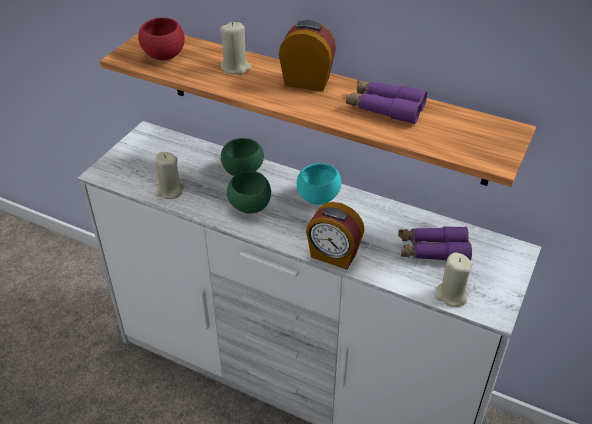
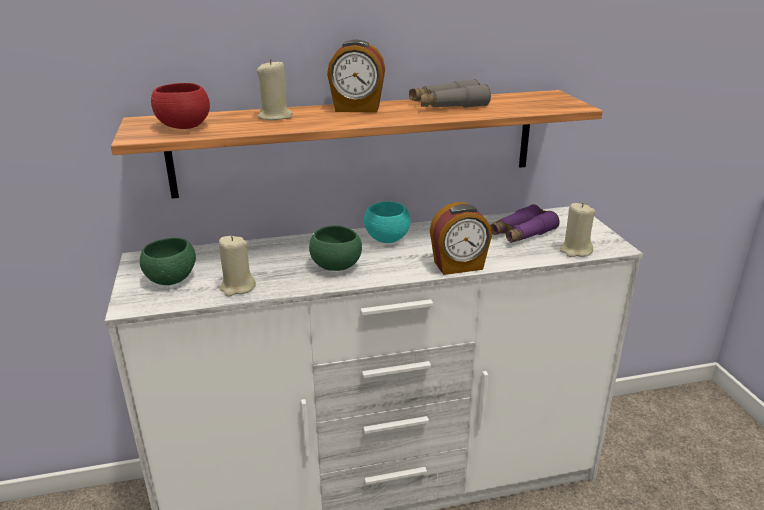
camera: 40 degrees left, 15 degrees down
green bowl [221,138,264,176] -> green bowl moved to [140,238,196,285]
alarm clock [279,20,336,92] -> alarm clock turned 150 degrees counterclockwise [327,40,385,113]
purple binoculars [346,80,427,124] -> grey binoculars [409,79,491,108]

